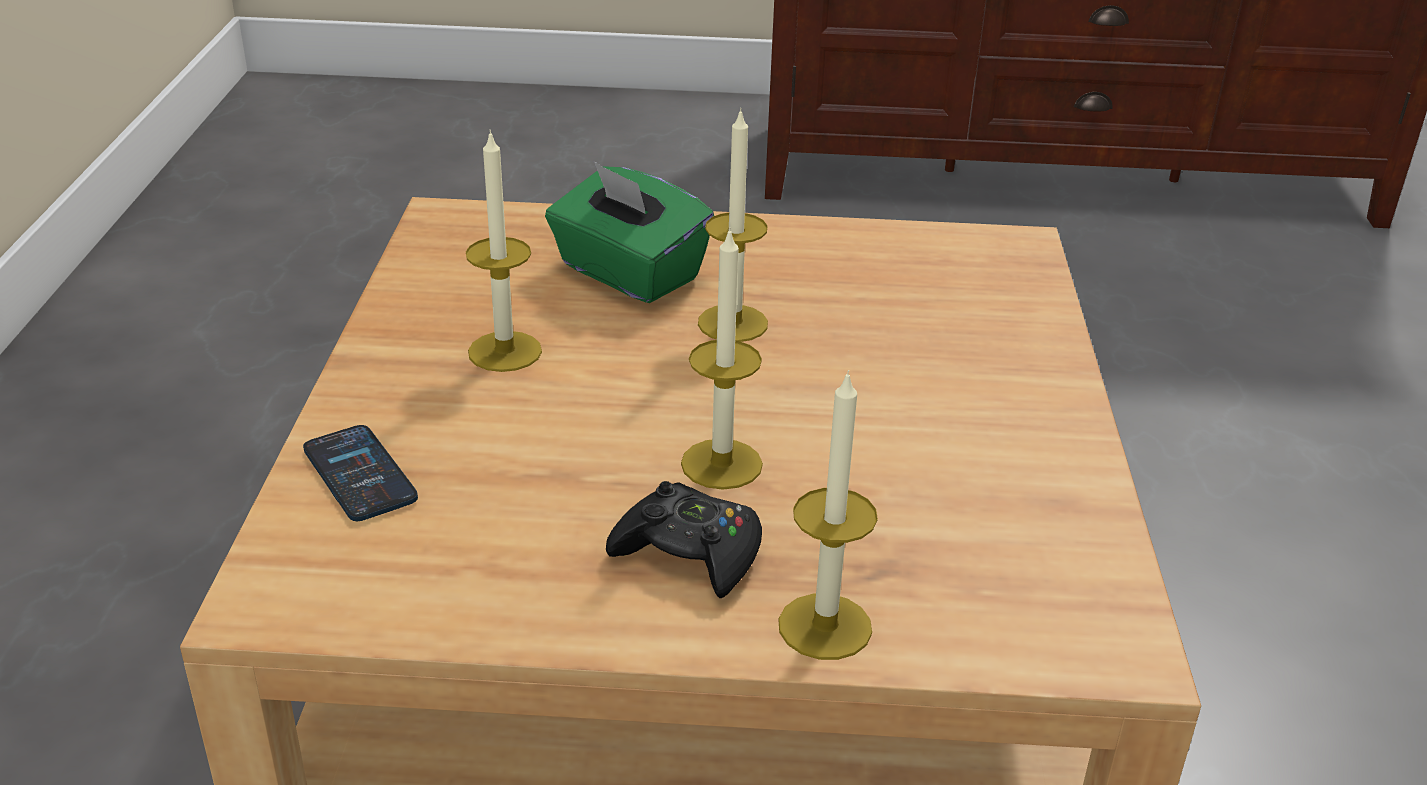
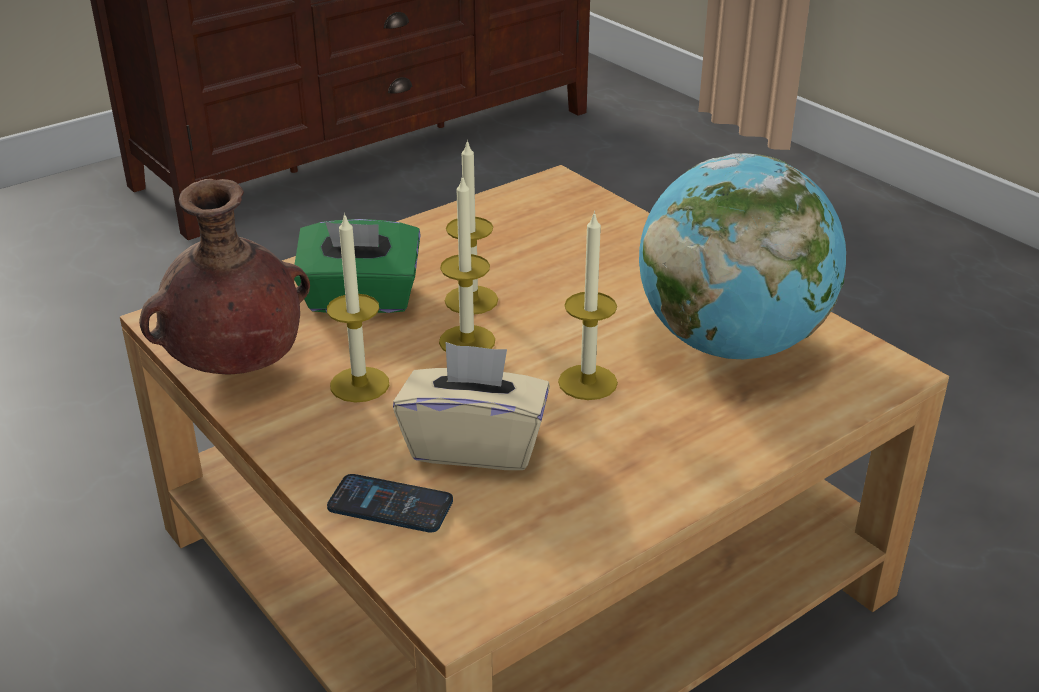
camera: 40 degrees left, 0 degrees up
black game controller [606,481,762,598] -> none
candle [778,370,878,660] -> candle moved to [439,175,495,352]
none -> brown vase [139,179,310,375]
none -> beige tissue box [393,342,550,470]
none -> globe [639,153,846,359]

